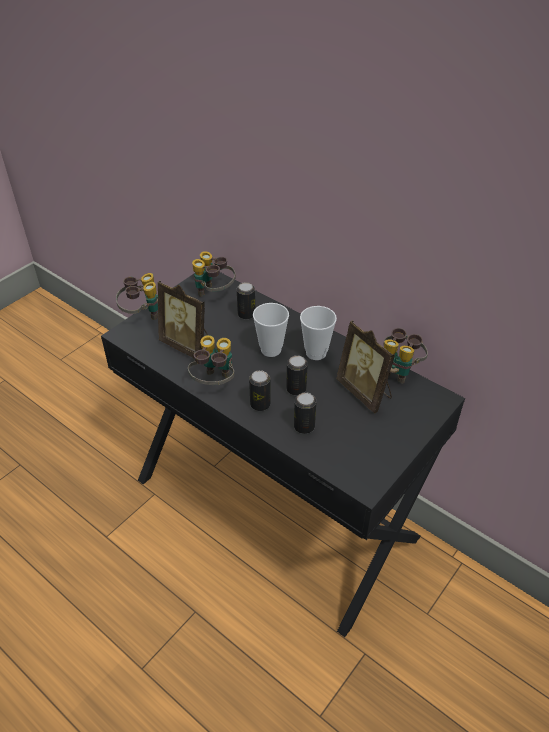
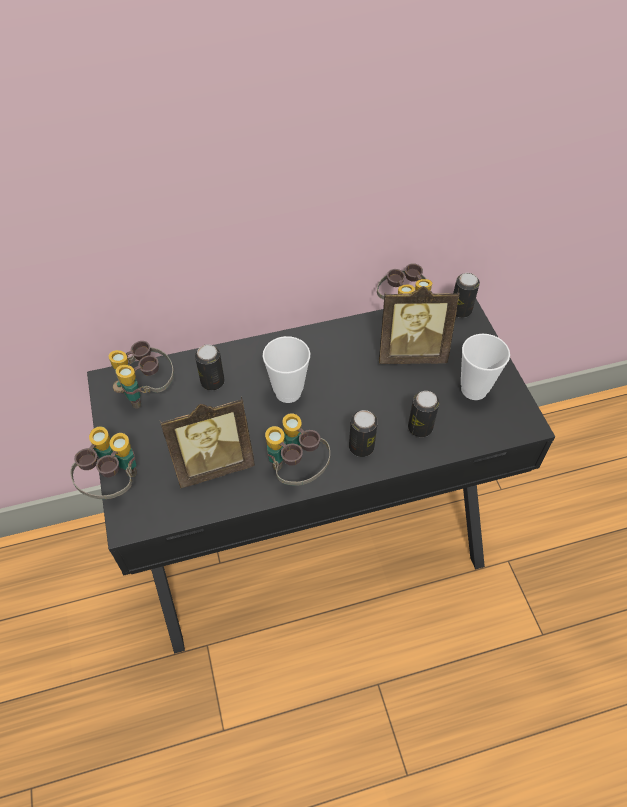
camera: 55 degrees left, 10 degrees up
can [286,355,308,396] -> can moved to [453,273,480,318]
cup [300,306,337,360] -> cup moved to [461,334,510,400]

